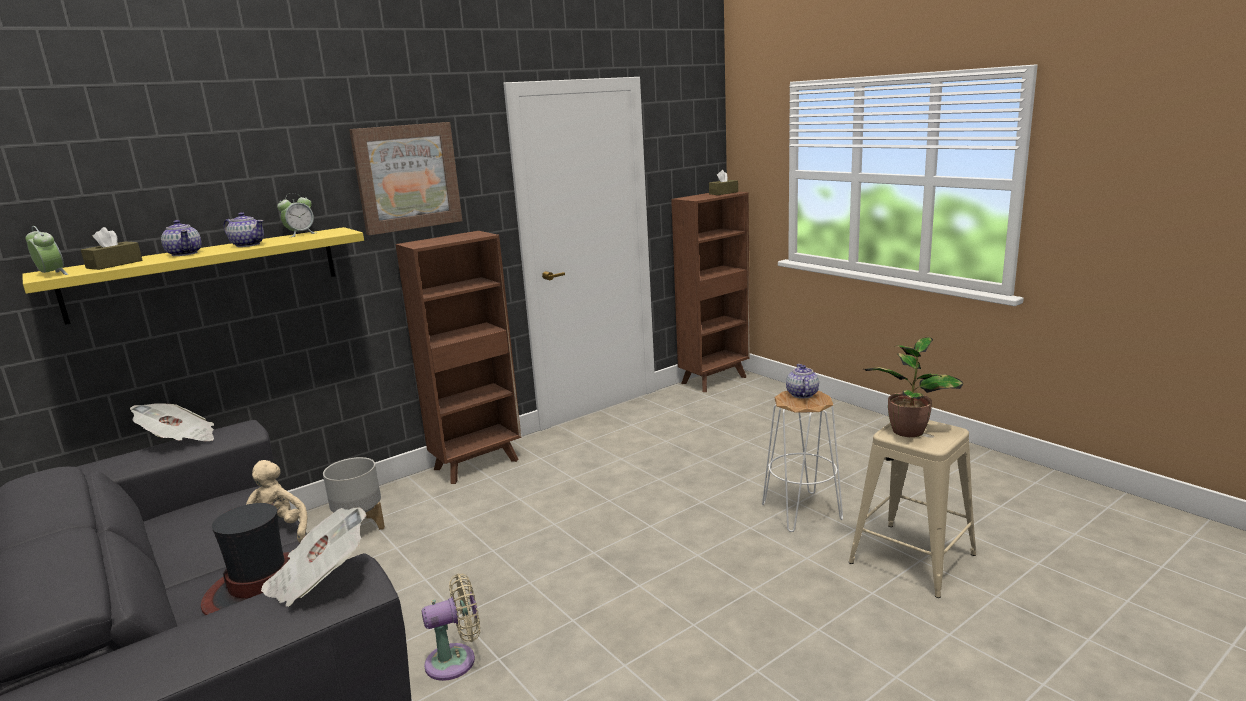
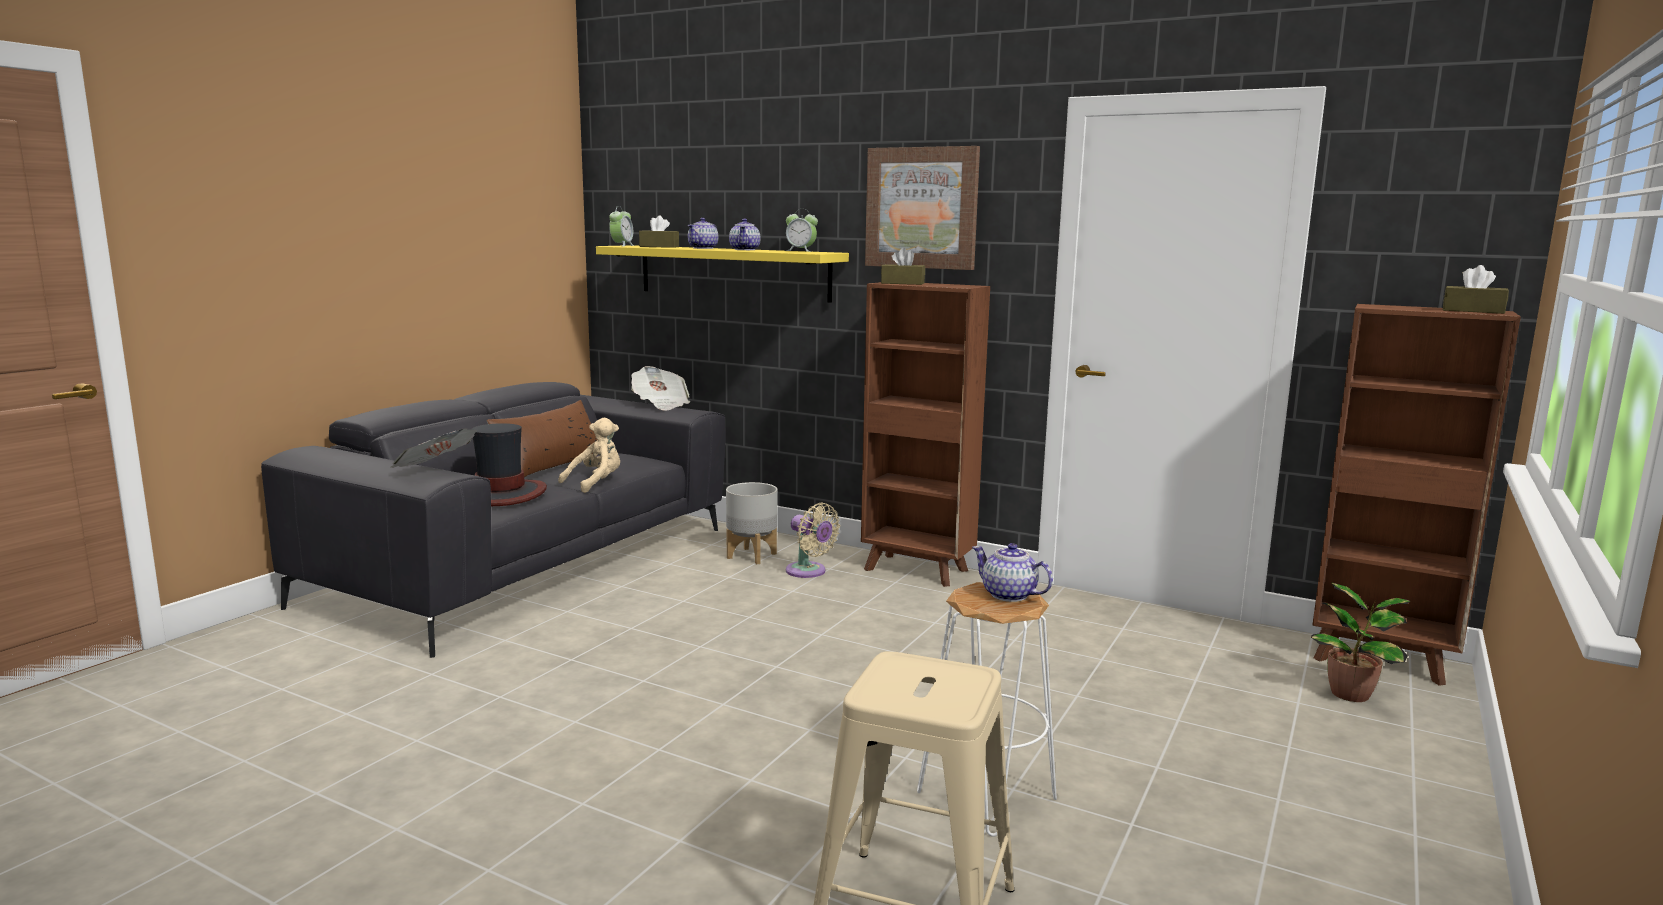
camera: 65 degrees right, 5 degrees down
beige fan [422,574,480,681] -> beige fan moved to [786,503,840,578]
teapot [786,364,819,398] -> teapot turned 120 degrees counterclockwise [972,543,1053,602]
potted plant [864,337,963,437] -> potted plant moved to [1311,583,1410,702]
none -> brown pillow [487,400,597,477]
none -> brown tissue box [881,248,925,285]

